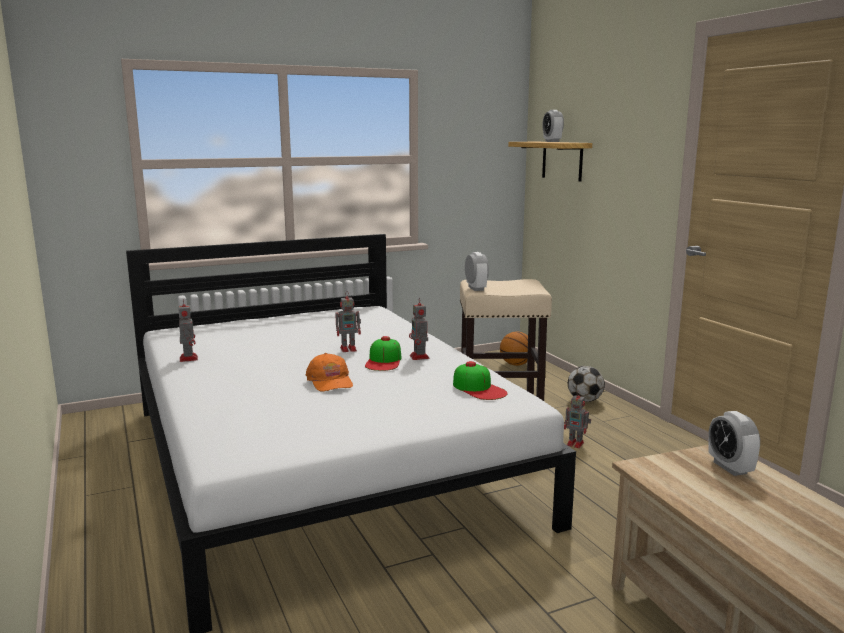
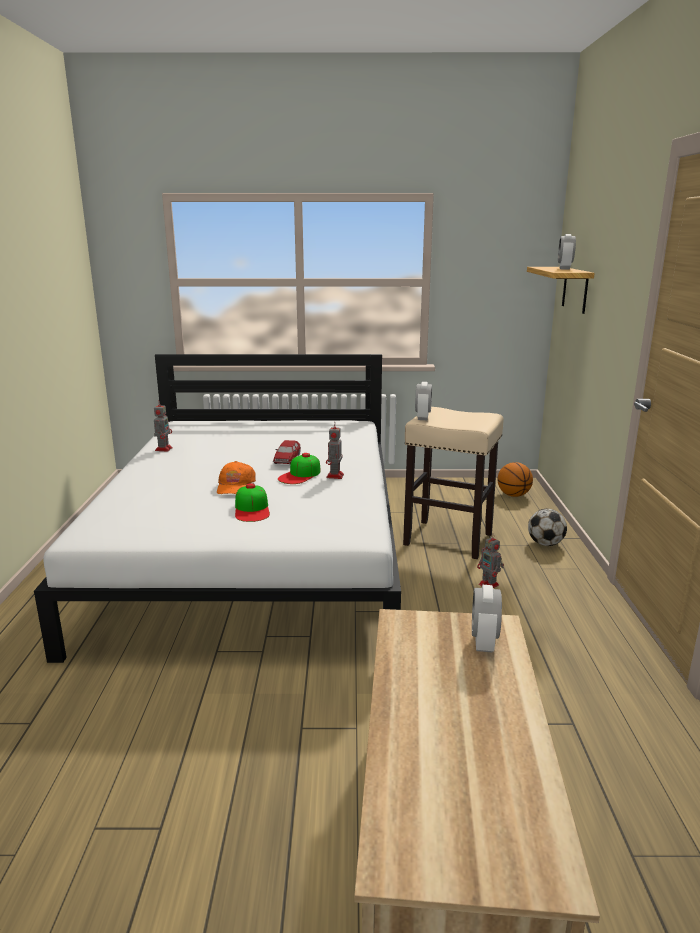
camera: 25 degrees right, 5 degrees up
toy robot [335,291,361,352] -> toy car [273,440,301,465]
cap [453,361,508,400] -> cap moved to [235,483,270,522]

